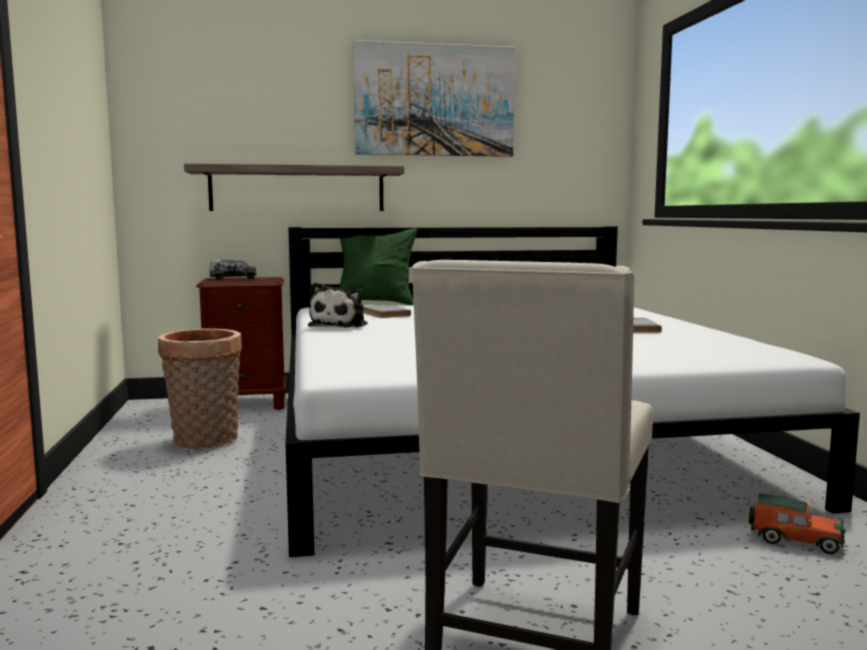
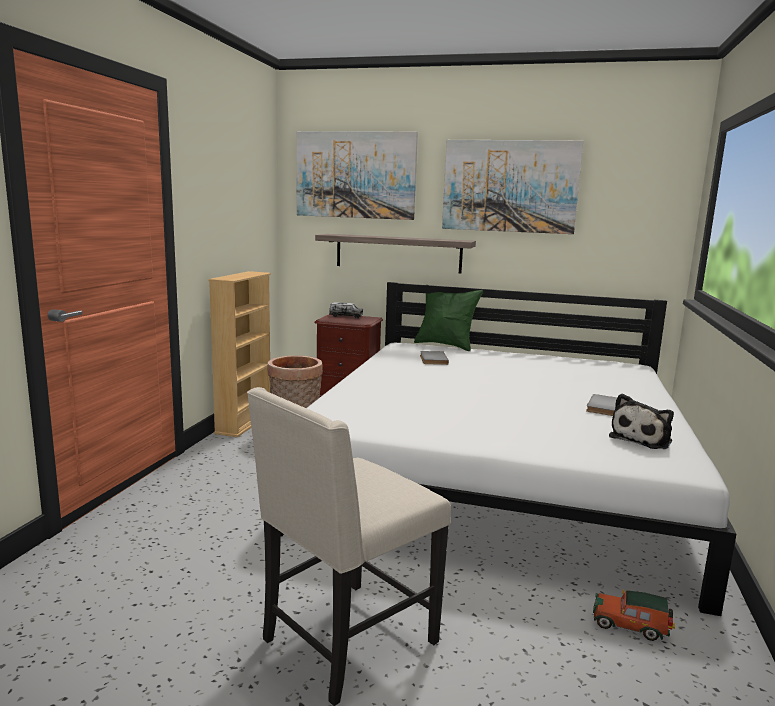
camera: 25 degrees right, 5 degrees up
plush toy [308,282,368,328] -> plush toy moved to [609,394,674,449]
toy car [747,493,845,554] -> toy car turned 150 degrees clockwise [593,590,675,641]
none -> beige bookcase [208,271,271,437]
none -> picture [297,131,418,220]

